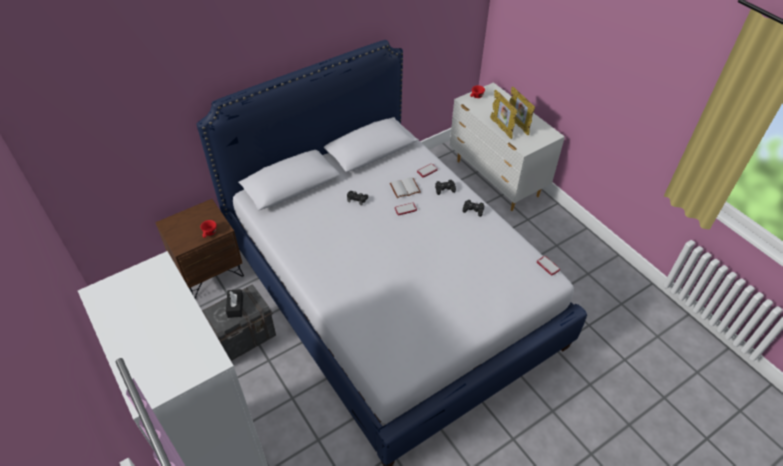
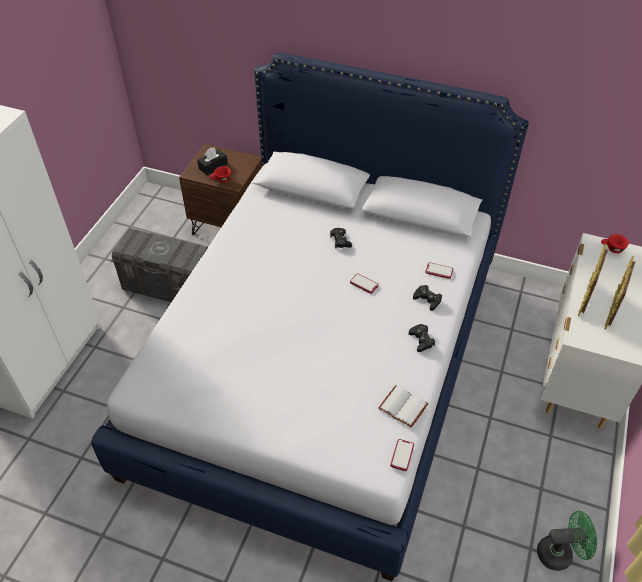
camera: 55 degrees right, 0 degrees up
black tissue box [226,289,243,318] -> black tissue box moved to [197,147,228,175]
white book [390,177,421,198] -> white book moved to [378,385,429,428]
none -> green fan [537,511,597,571]

